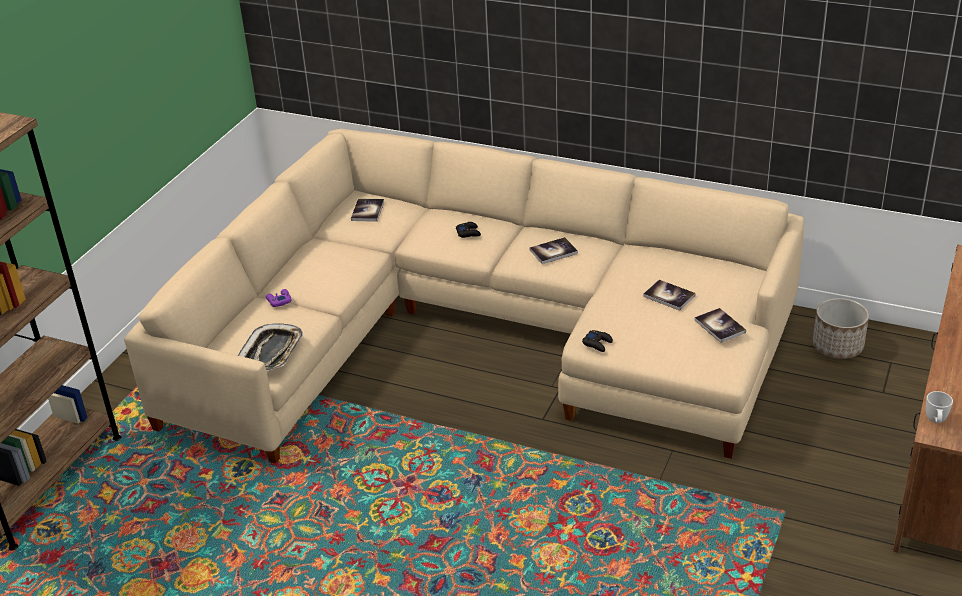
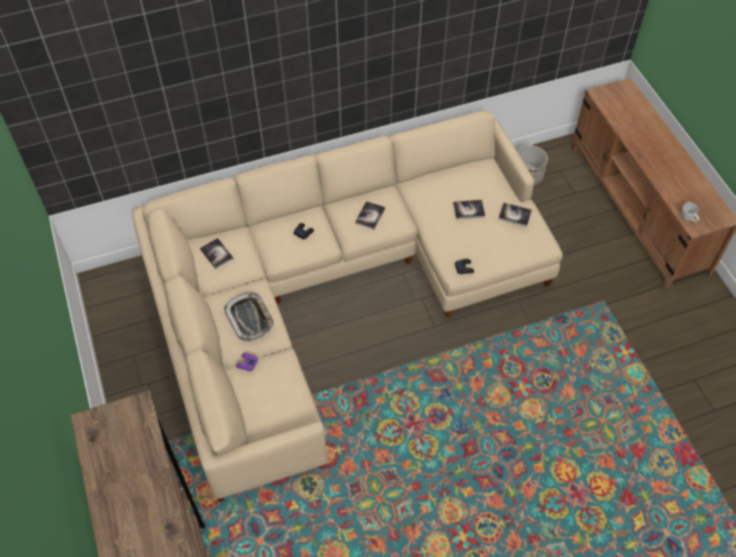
camera: 45 degrees left, 20 degrees up
tray [238,323,303,371] -> tray moved to [224,292,275,342]

